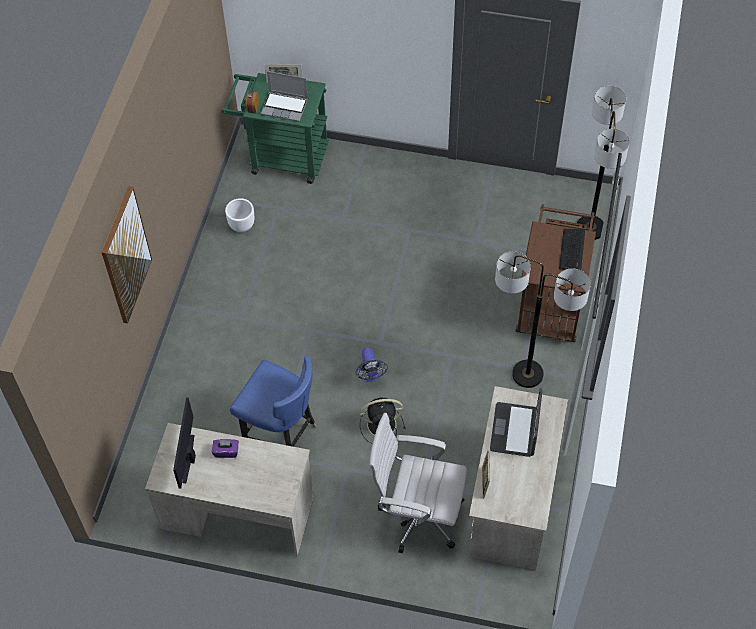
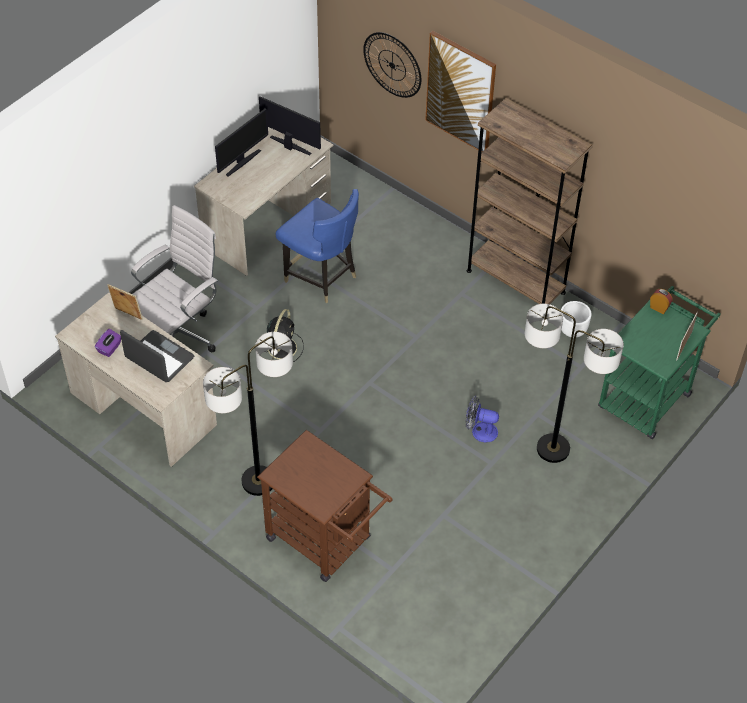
camera: 115 degrees right, 5 degrees down
purple tissue box [212,439,239,458] -> purple tissue box moved to [95,329,121,357]
blue chair [230,355,316,447] -> blue chair turned 105 degrees counterclockwise [276,189,359,303]
laptop [261,71,308,122] -> none
fan [356,347,388,382] -> fan moved to [465,396,499,442]
keyboard [559,229,585,270] -> none
floor lamp [577,86,630,240] -> floor lamp moved to [525,304,624,463]
none -> monitor [215,108,268,177]
none -> wall clock [363,32,421,98]
none -> brown bookcase [466,98,593,304]

